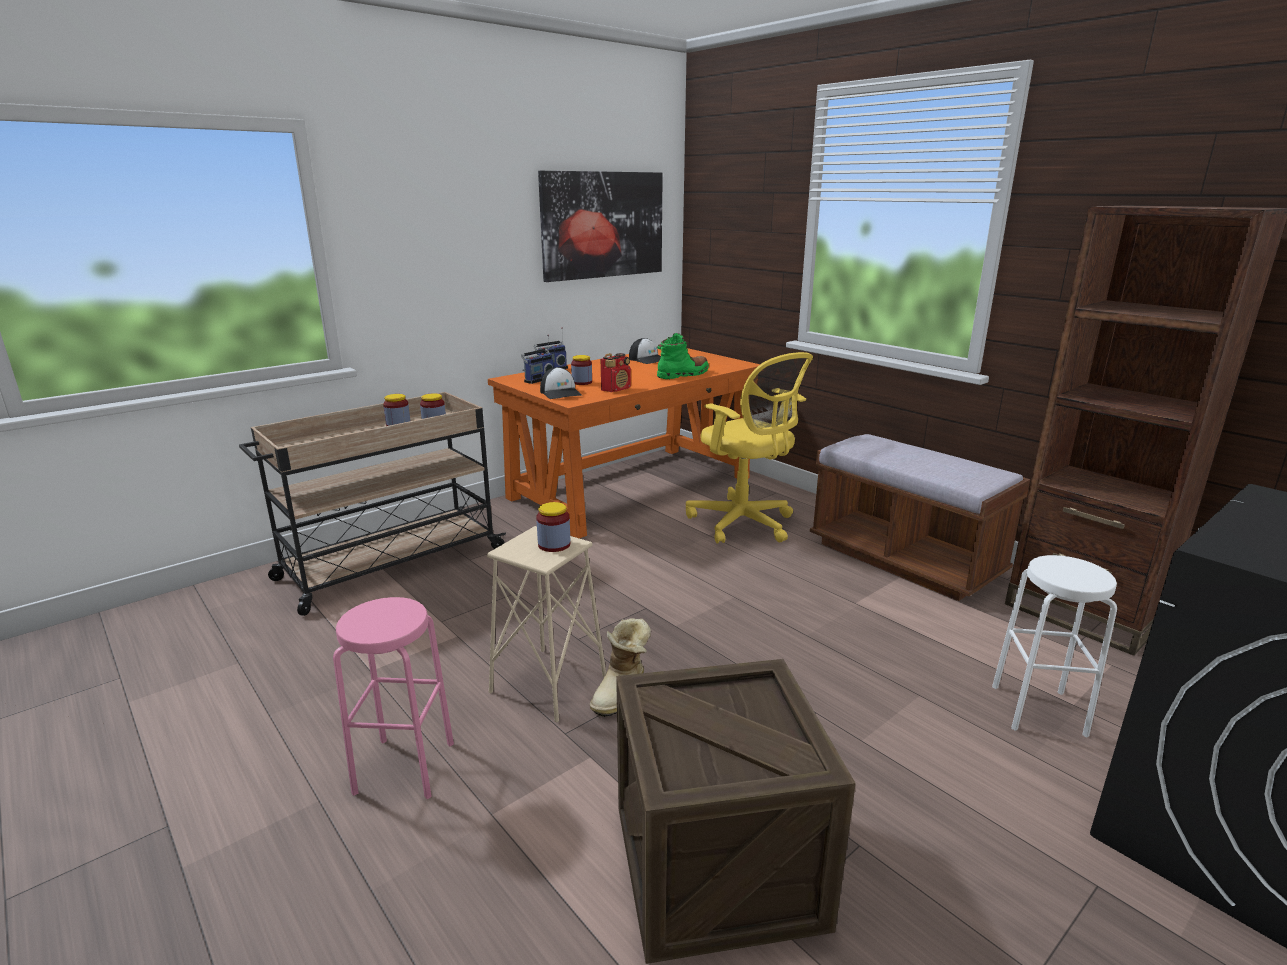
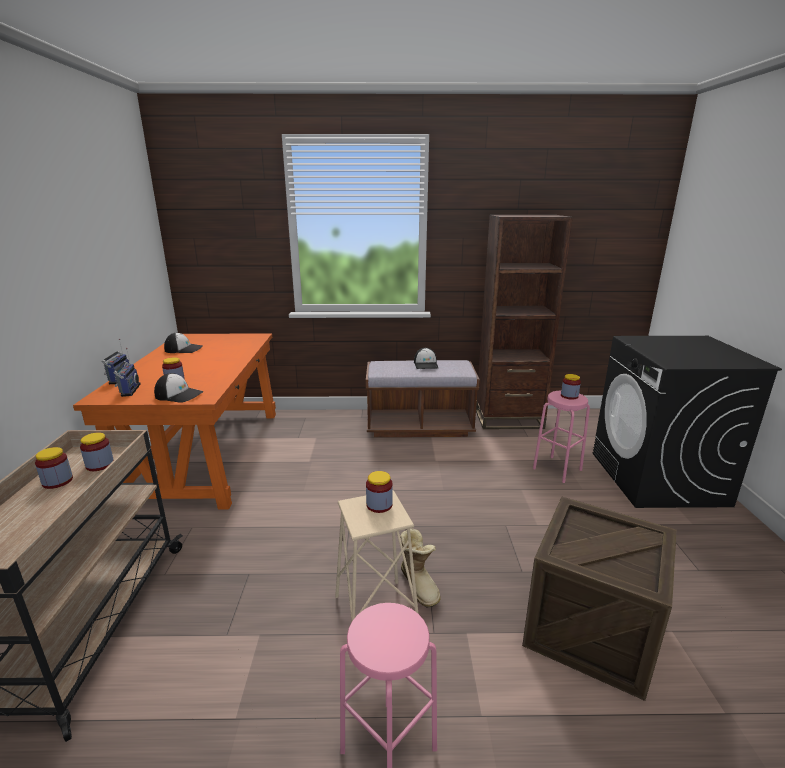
camera: 50 degrees left, 0 degrees up
picture [538,171,663,282] -> none
radio [601,353,631,392] -> none
green boot [657,333,709,380] -> none
yellow office chair [686,352,813,543] -> none
white stool [992,555,1117,737] -> pink stool [533,391,590,483]
none -> cap [414,348,439,369]
none -> jar [561,374,581,400]

